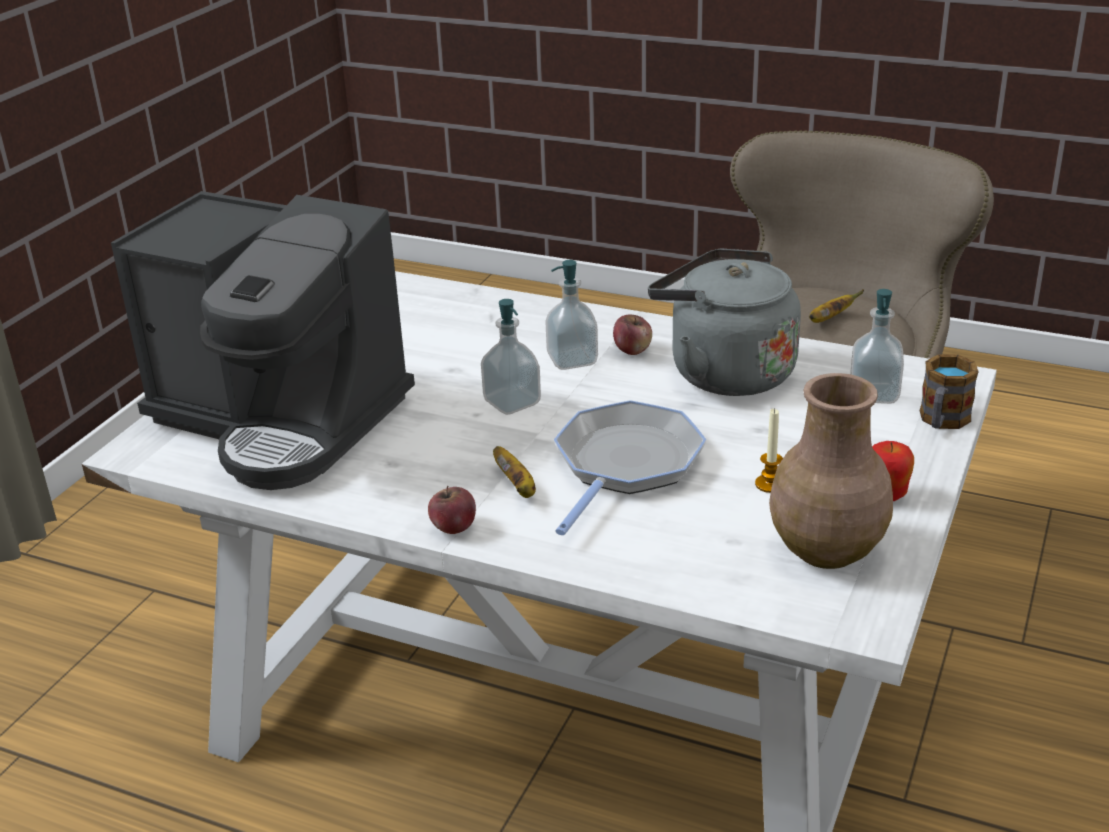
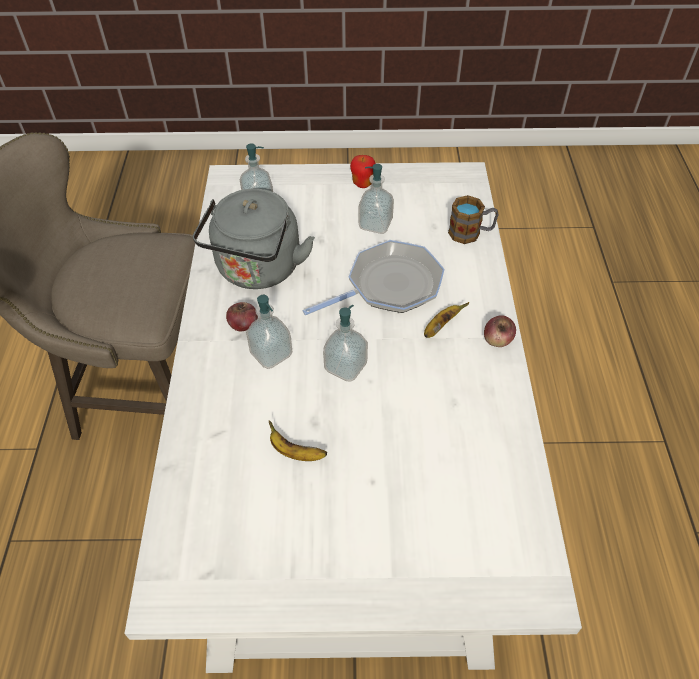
camera: 115 degrees left, 20 degrees up
coffee machine [111,191,415,490] -> none
frying pan [554,400,706,535] -> frying pan turned 150 degrees clockwise [303,240,445,315]
candle [755,408,783,493] -> soap dispenser [358,164,394,234]
brown vase [769,373,893,569] -> none
banana [809,289,864,323] -> banana moved to [268,420,327,461]
mug [920,354,979,429] -> mug moved to [448,195,499,244]

